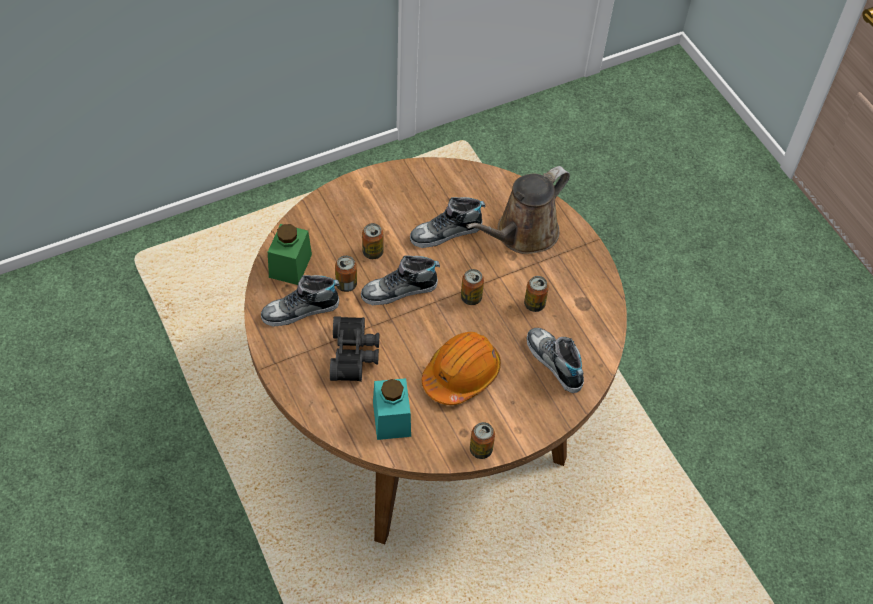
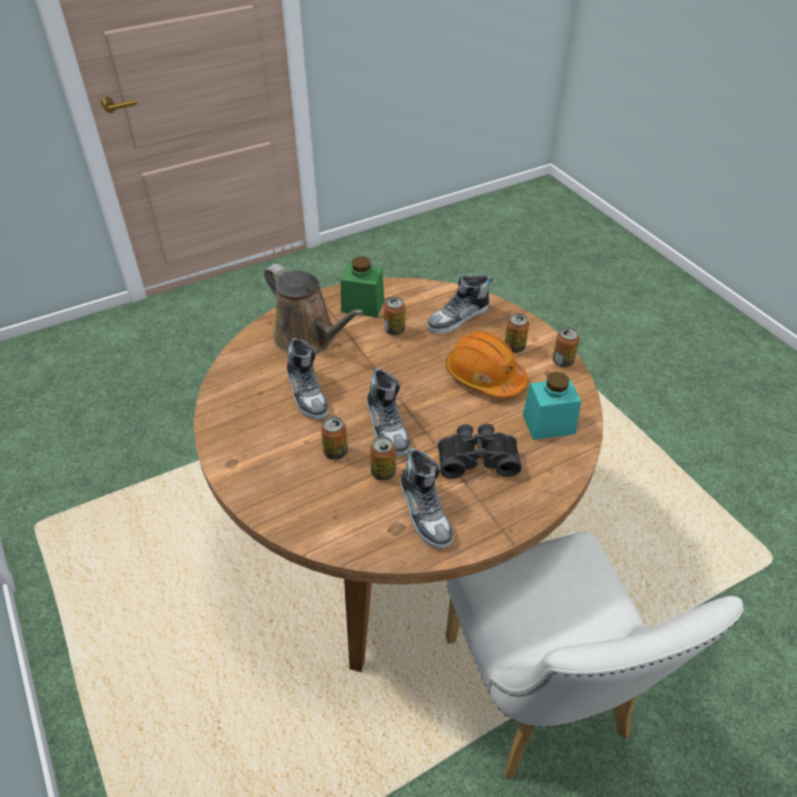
camera: 90 degrees left, 10 degrees down
green jar [268,224,312,285] -> green jar moved to [341,256,384,317]
can [461,269,484,305] -> can moved to [505,314,529,353]
none -> white chair [446,531,744,778]

